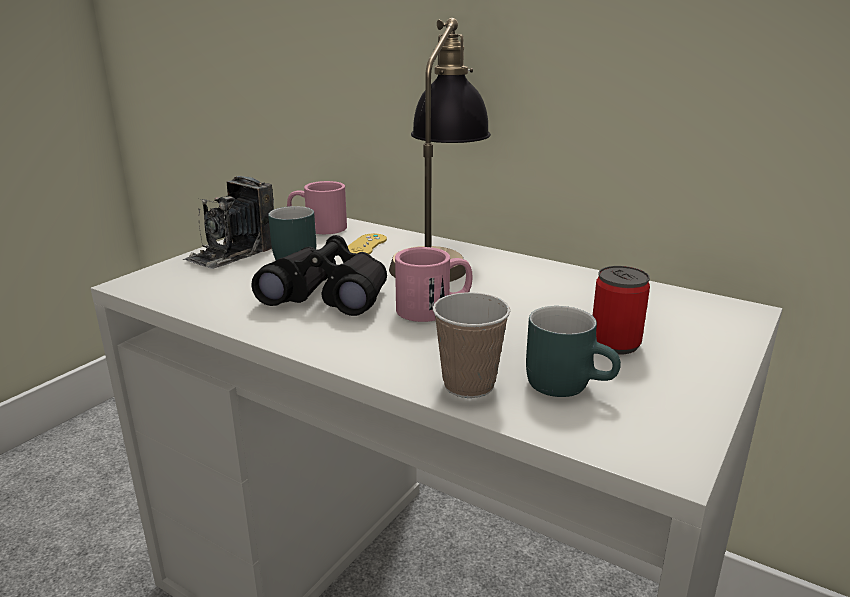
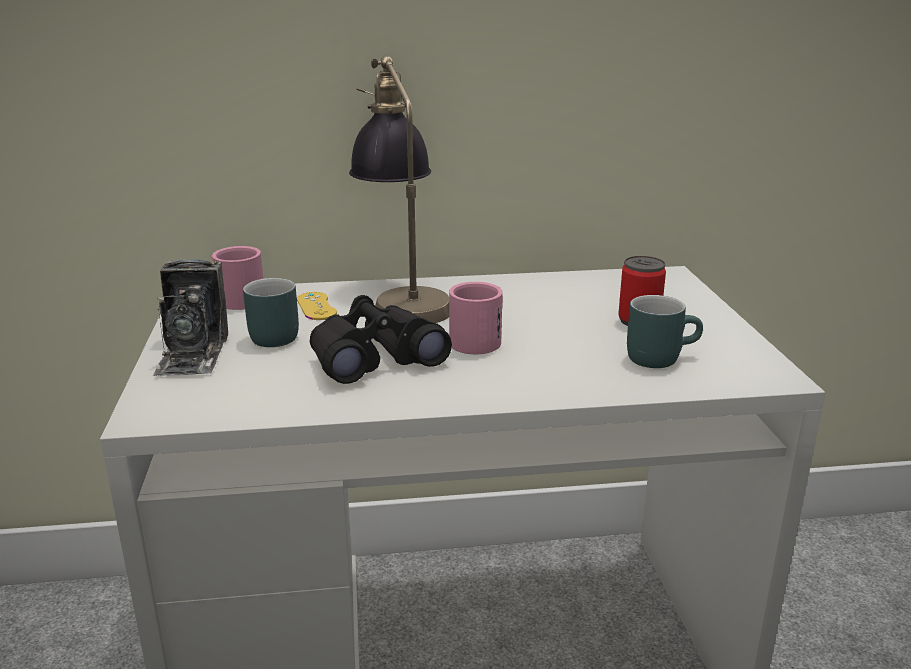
camera: 40 degrees left, 0 degrees up
cup [433,292,510,398] -> none

